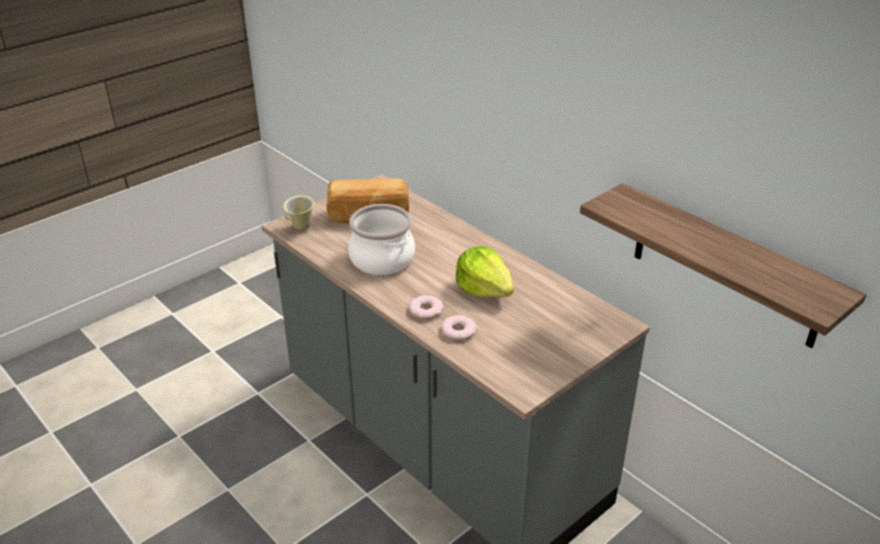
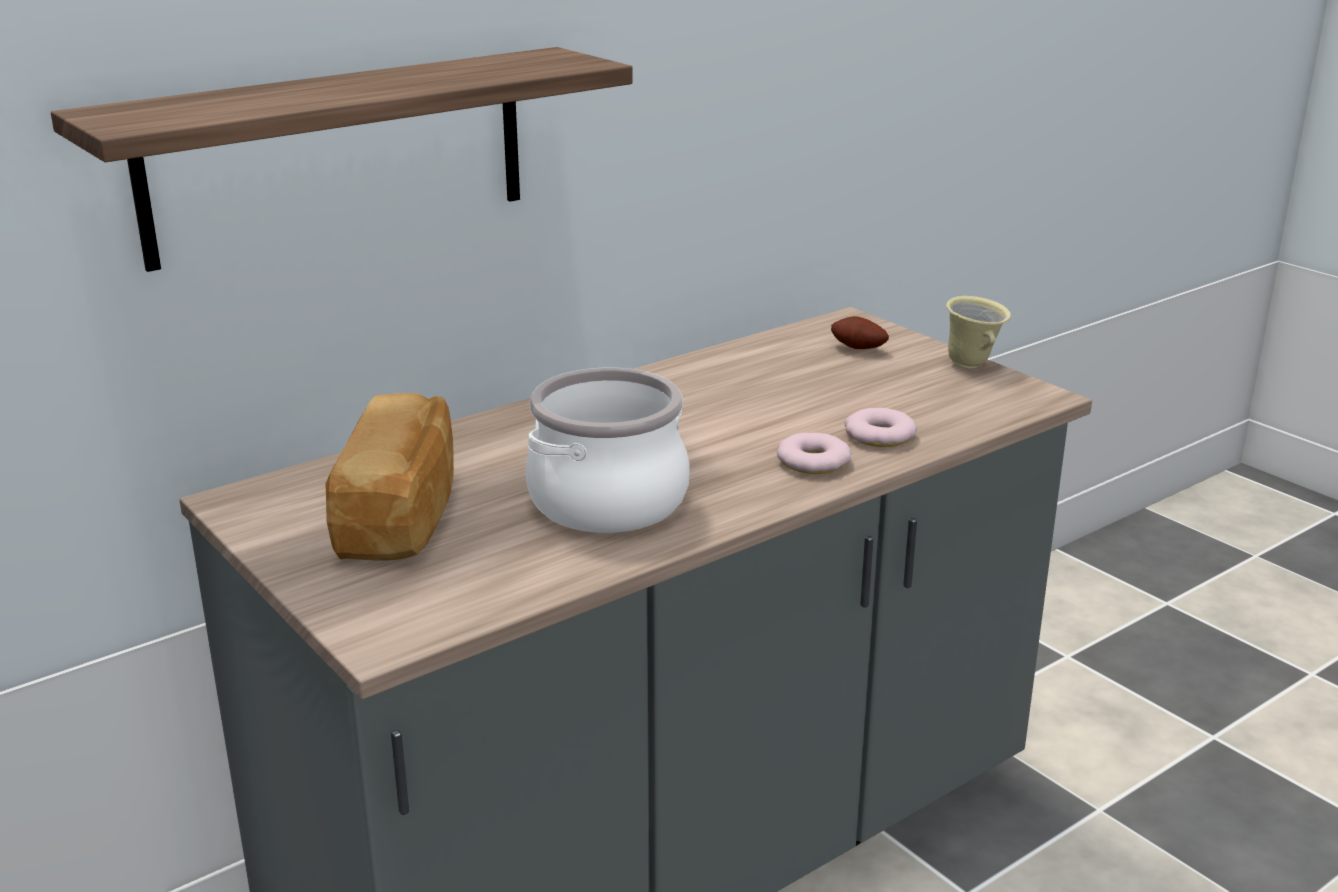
camera: 85 degrees left, 10 degrees down
beige mug [283,195,314,230] -> beige mug moved to [946,296,1011,368]
lettuce [456,246,514,297] -> none
shelf [580,183,866,348] -> shelf moved to [51,47,633,272]
none -> potato [831,316,889,349]

